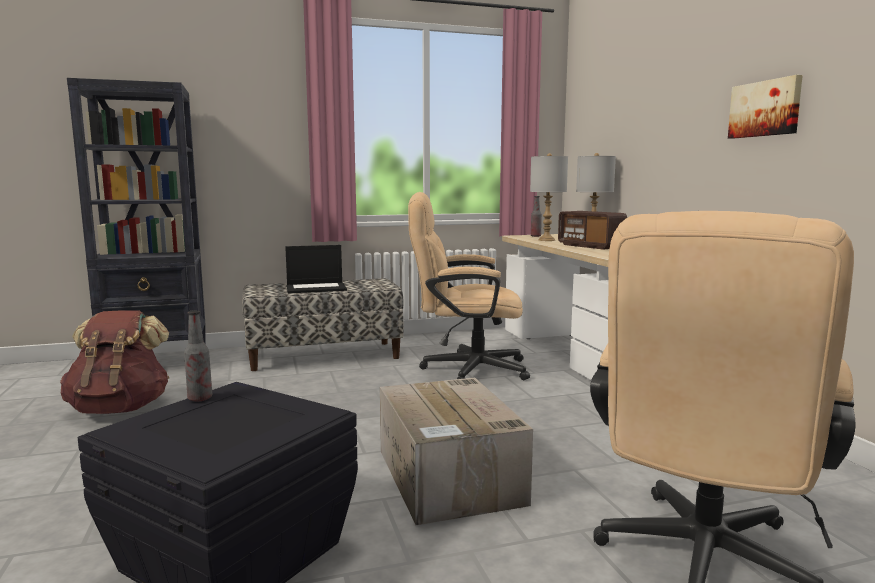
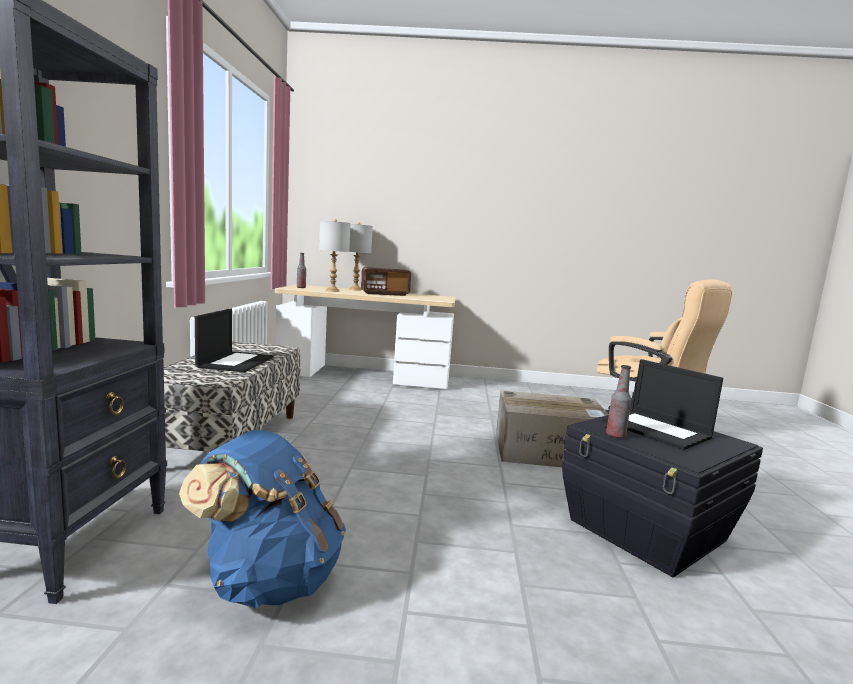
camera: 70 degrees left, 0 degrees up
brown backpack [60,310,169,414] -> blue backpack [179,430,346,608]
beige office chair [408,192,530,380] -> none
picture [728,75,803,139] -> none
none -> laptop [602,359,723,450]

